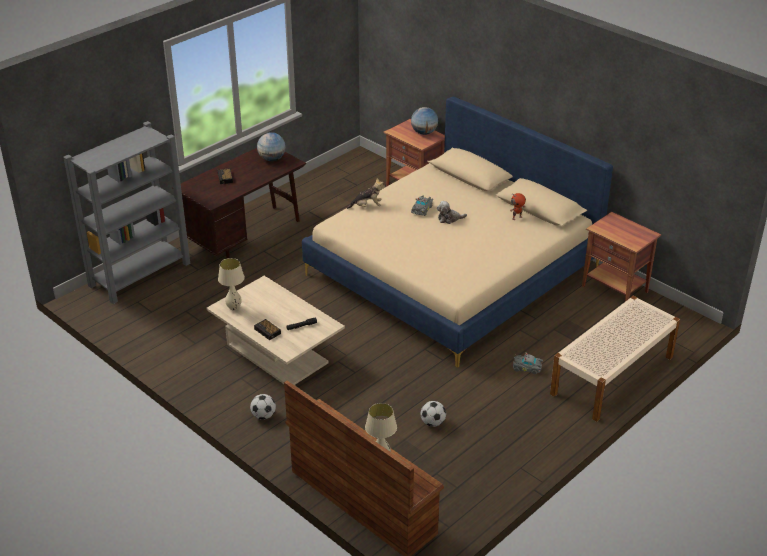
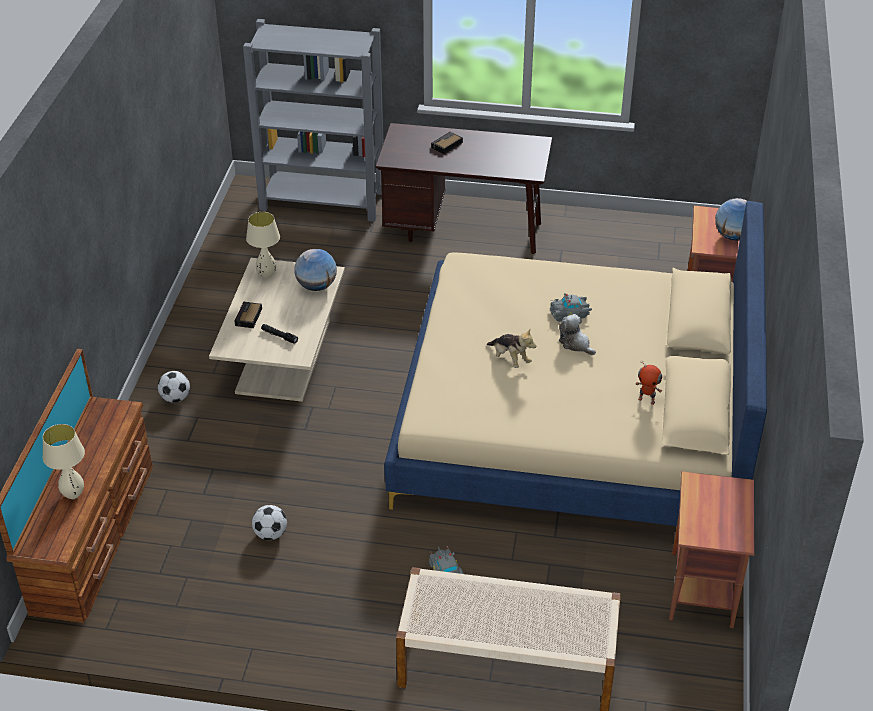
camera: 55 degrees right, 5 degrees up
globe [257,132,286,161] -> globe moved to [294,249,337,291]
plush toy [347,178,385,209] -> plush toy moved to [486,329,537,368]

